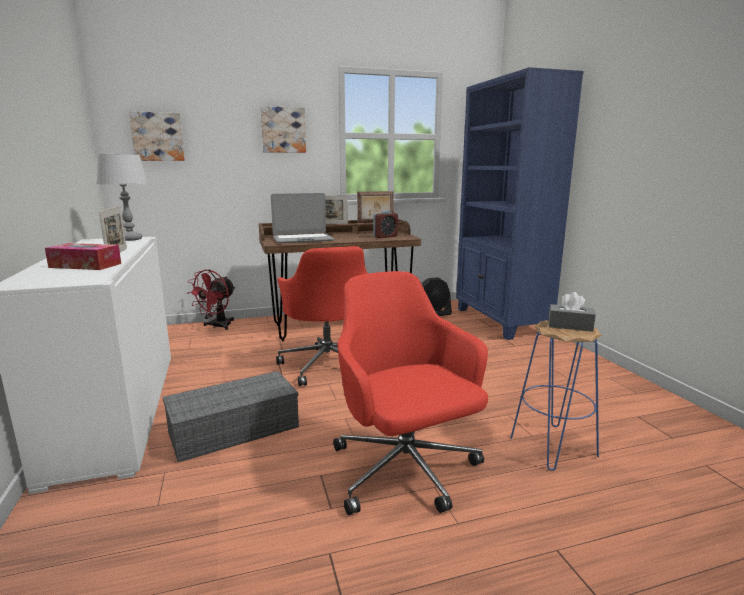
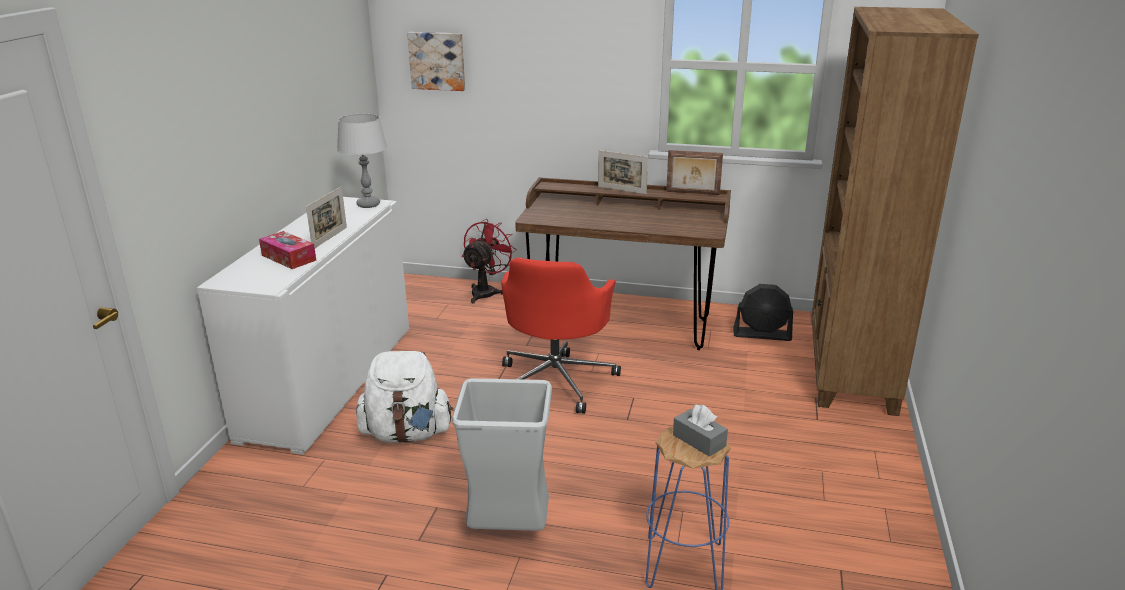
camera: 30 degrees right, 10 degrees up
grey storage box [163,371,299,462] -> white backpack [356,351,453,443]
red fan [187,269,235,330] -> red fan turned 150 degrees clockwise [462,219,517,303]
picture [260,106,306,153] -> none
laptop [271,193,335,243] -> none
red office chair [333,271,488,516] -> grey trash can [452,378,552,531]
alarm clock [373,211,398,238] -> none
blue bookcase [456,67,584,340] -> brown bookcase [812,7,979,416]

